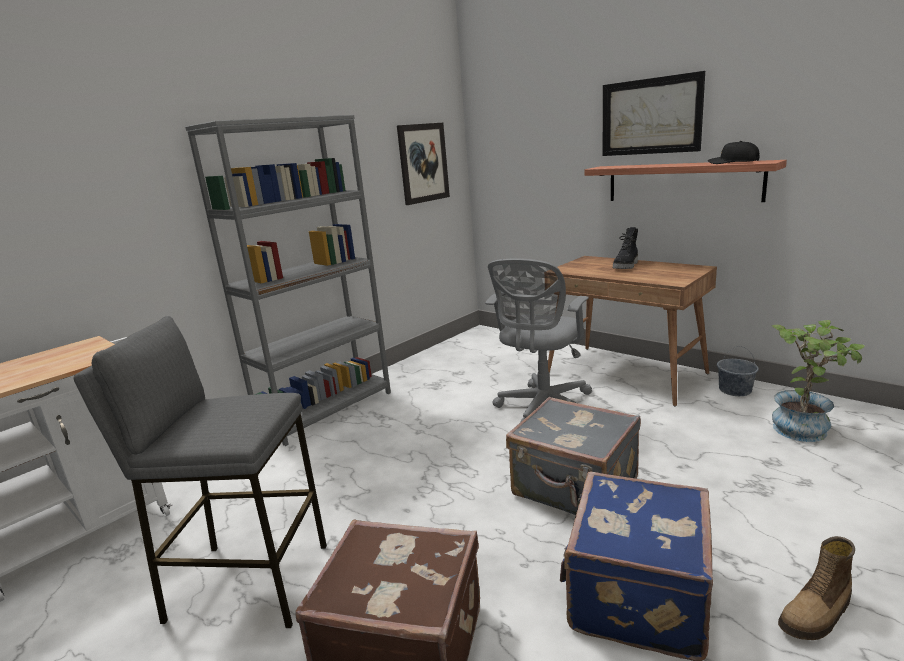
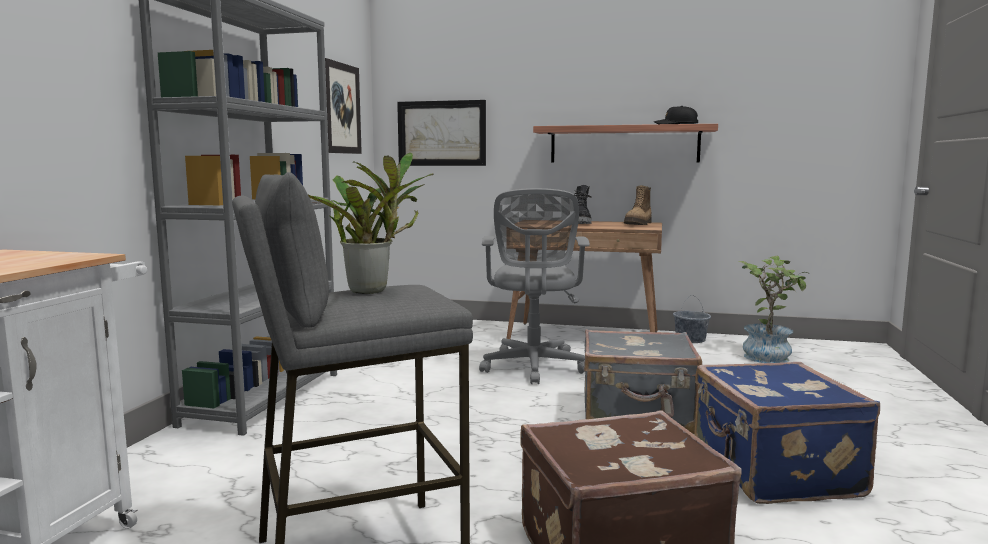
camera: 30 degrees left, 10 degrees down
picture [603,71,705,156] -> picture moved to [397,100,486,166]
boot [778,536,855,640] -> boot moved to [624,186,652,225]
none -> potted plant [308,152,434,294]

